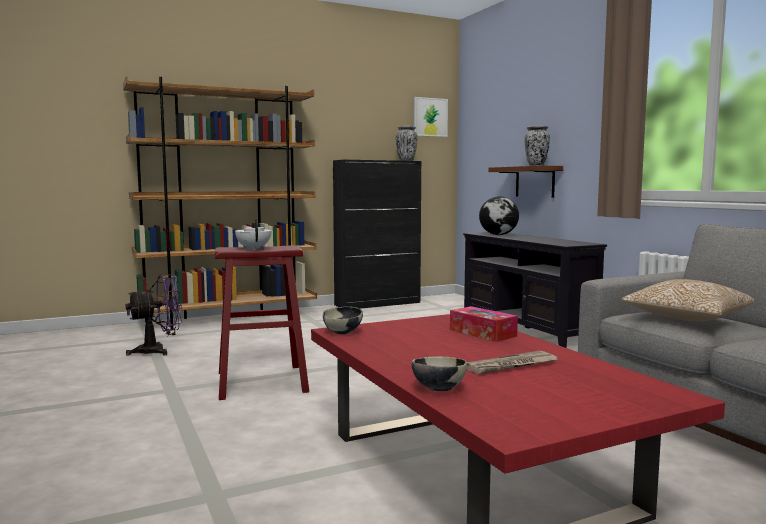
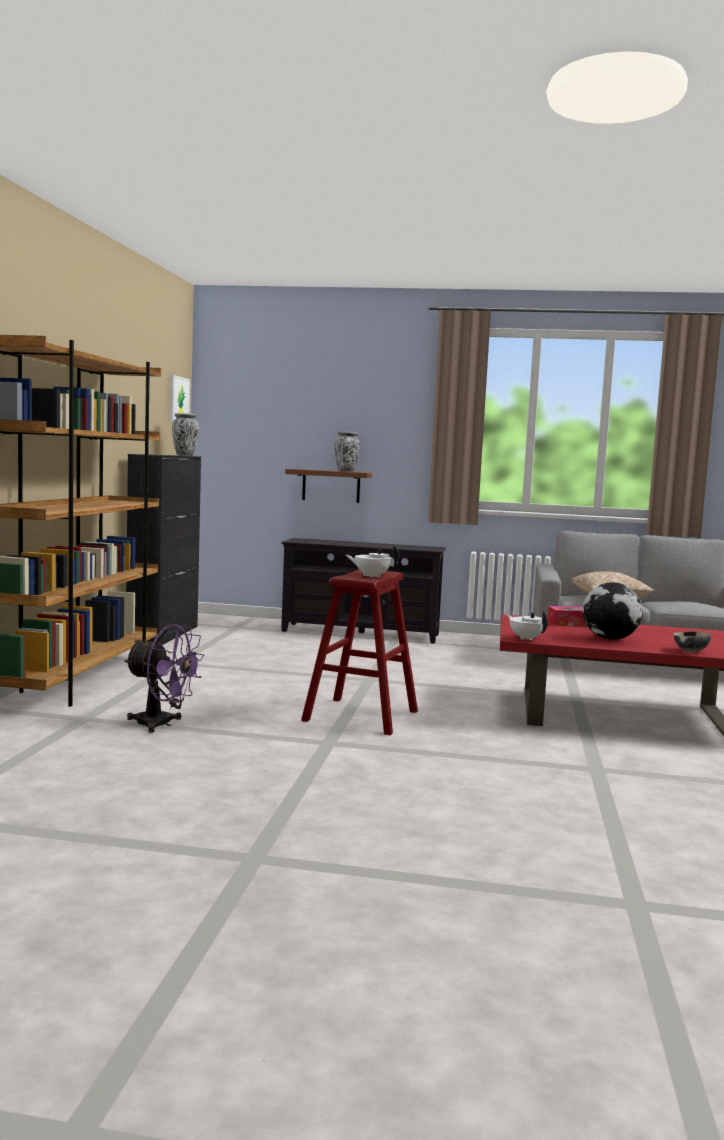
camera: 55 degrees left, 0 degrees up
purple fan [125,274,182,355] -> purple fan turned 105 degrees clockwise [124,624,205,733]
bowl [323,306,363,334] -> white teapot [508,610,548,641]
newspaper [467,351,558,374] -> none
globe [479,196,519,235] -> globe moved to [582,582,643,640]

